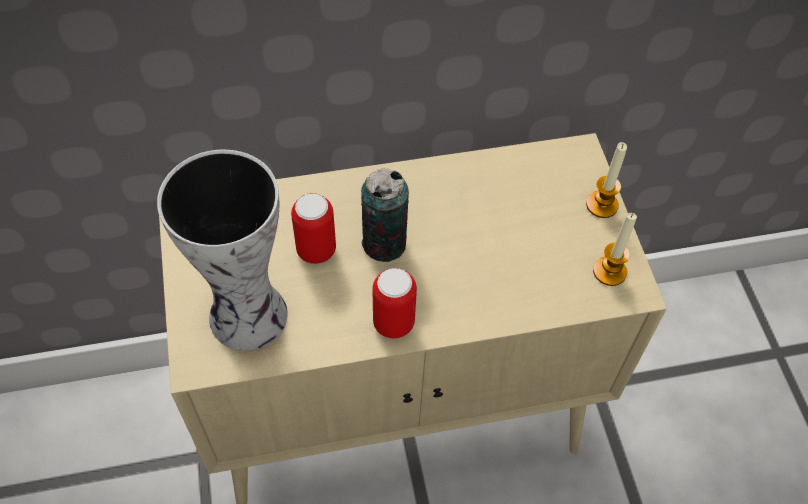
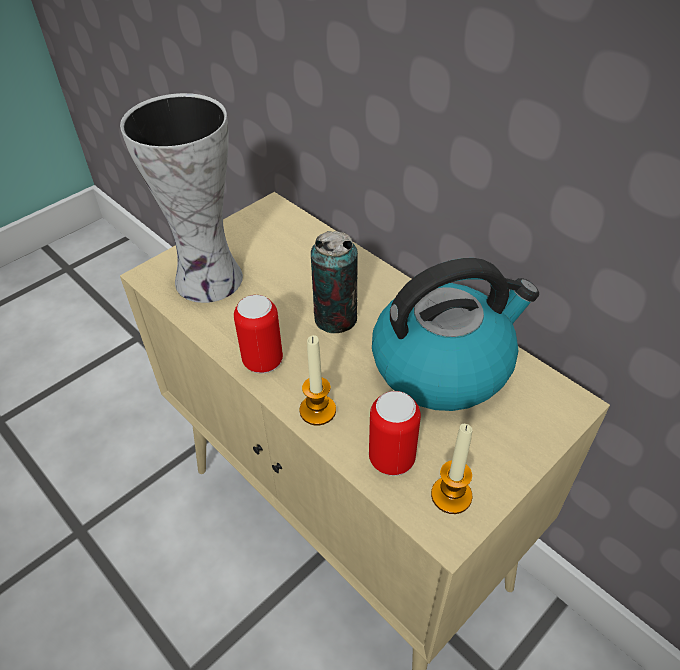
camera: 60 degrees right, 10 degrees down
can [291,193,336,264] -> can moved to [369,391,421,476]
candle [586,142,627,218] -> candle moved to [299,335,336,425]
none -> kettle [372,258,539,411]

